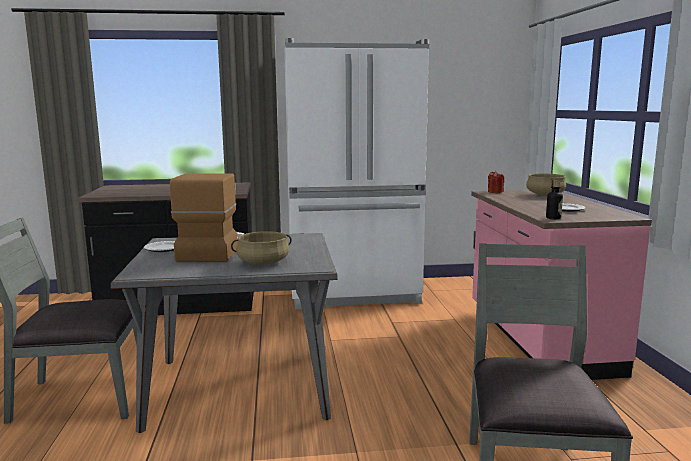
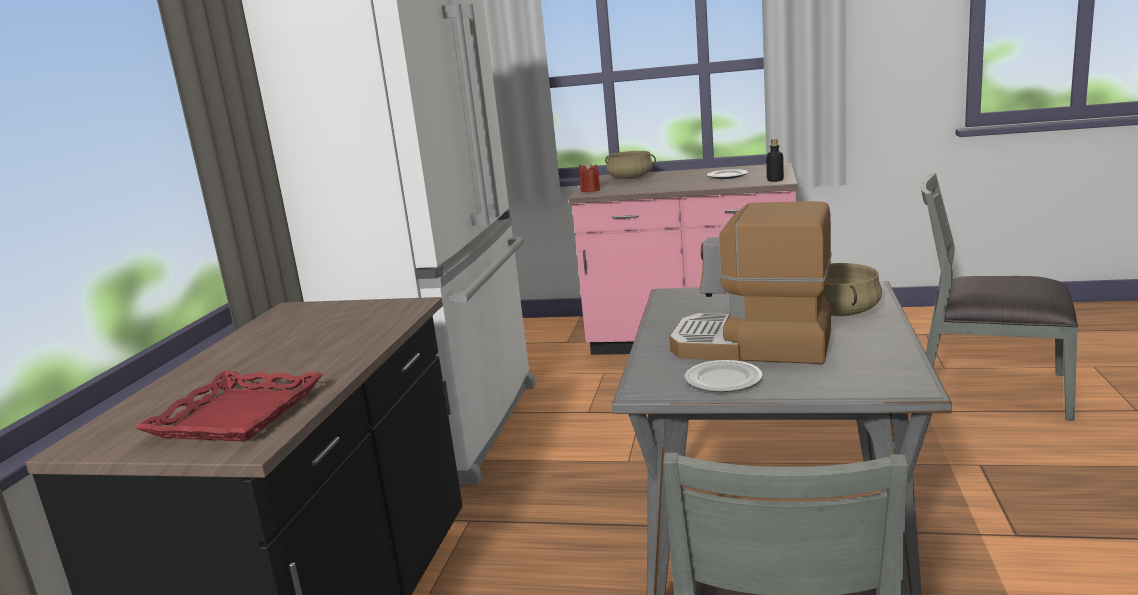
camera: 70 degrees left, 5 degrees up
none -> red tray [135,371,323,442]

